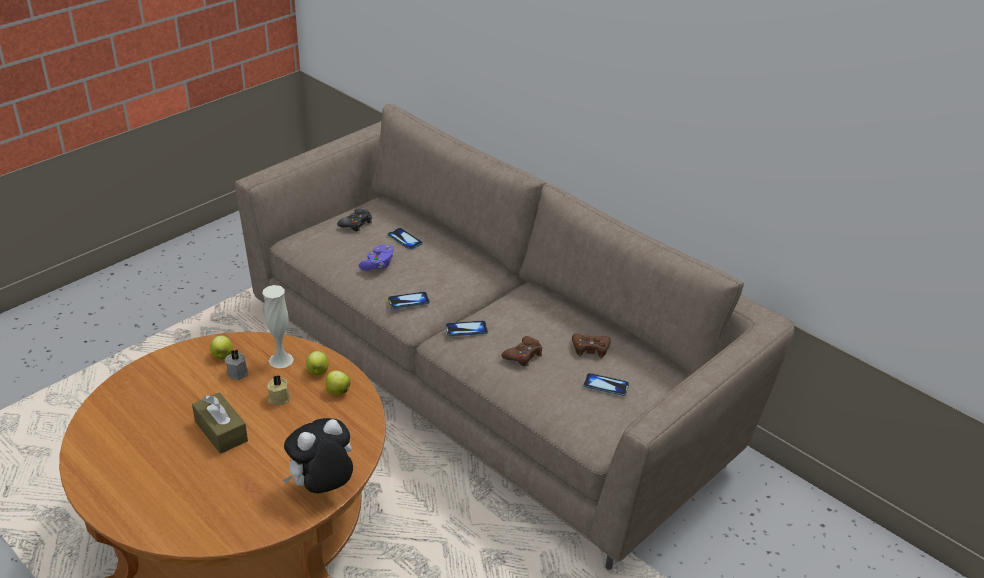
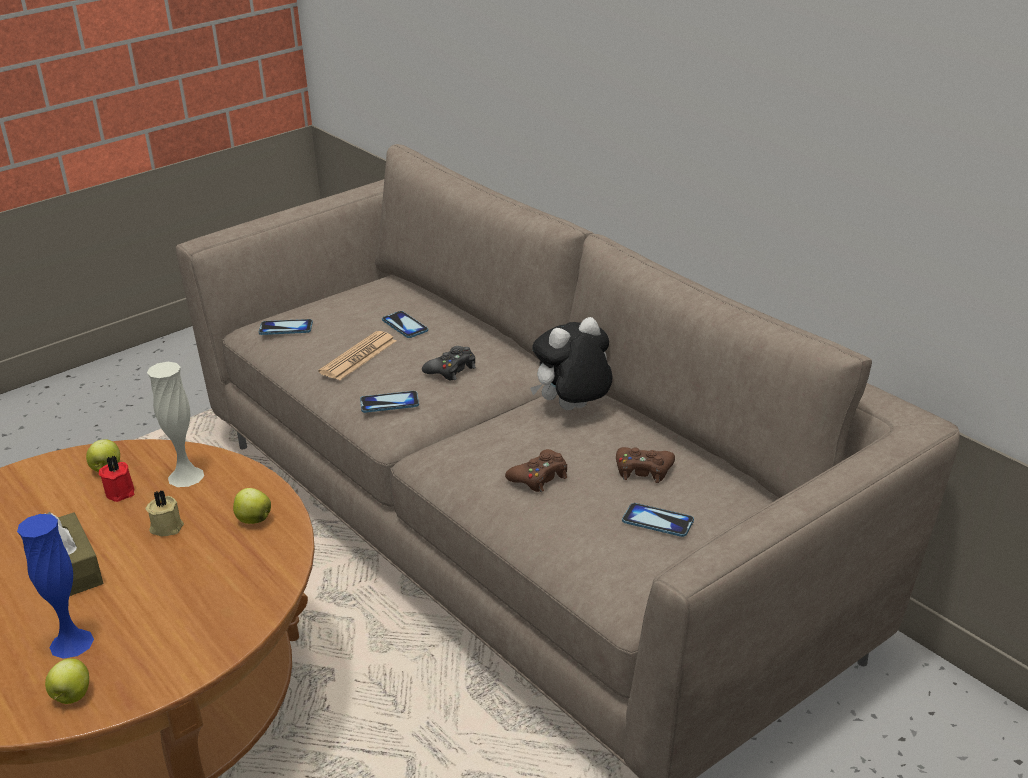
camera: 10 degrees right, 5 degrees down
grey candle [225,350,248,380] -> red candle [99,456,134,502]
plush toy [283,418,353,493] -> plush toy moved to [530,317,613,410]
apple [306,351,329,375] -> apple moved to [45,658,89,704]
black game controller [337,208,372,231] -> black game controller moved to [422,346,476,380]
purple game controller [359,245,394,271] -> newspaper [318,331,396,380]
phone [445,320,488,336] -> phone moved to [259,319,313,335]
none -> blue vase [17,514,94,659]

